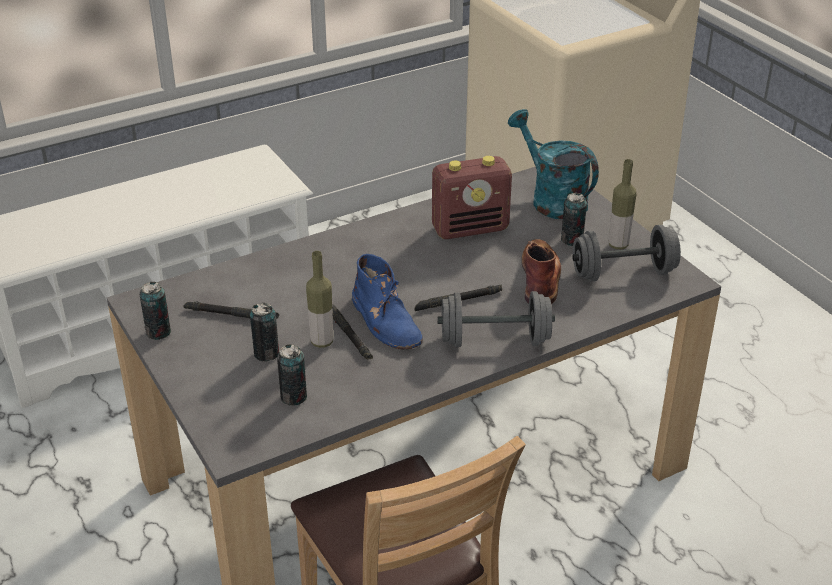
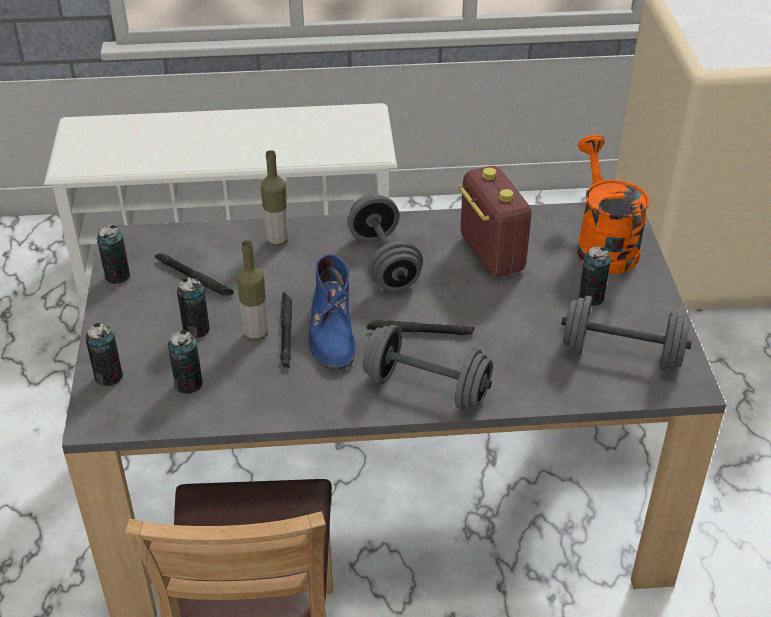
camera: 25 degrees right, 5 degrees up
radio [432,156,512,239] -> radio turned 120 degrees counterclockwise [458,166,532,277]
turquoise watering can [508,109,599,220] -> orange watering can [577,135,649,274]
brown boot [521,239,561,304] -> none
bottle [609,159,636,249] -> bottle moved to [261,150,288,246]
none -> can [86,323,123,386]
none -> grey dumbbell [347,194,423,291]

